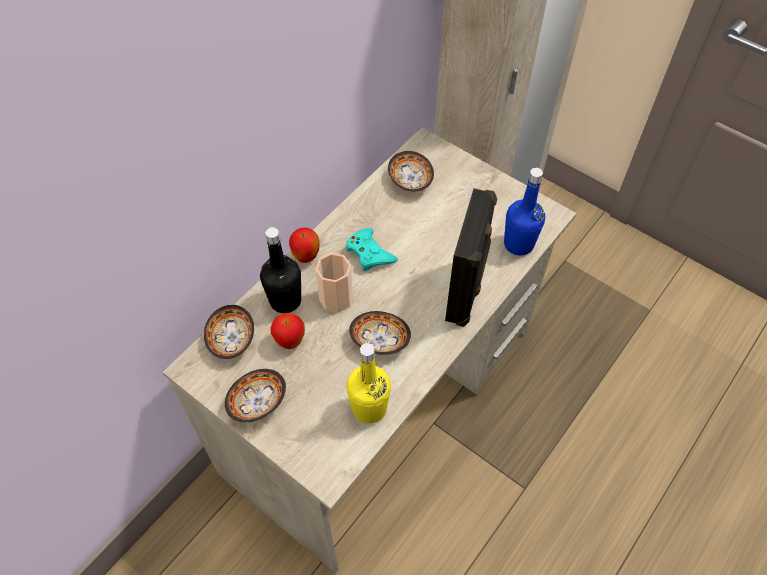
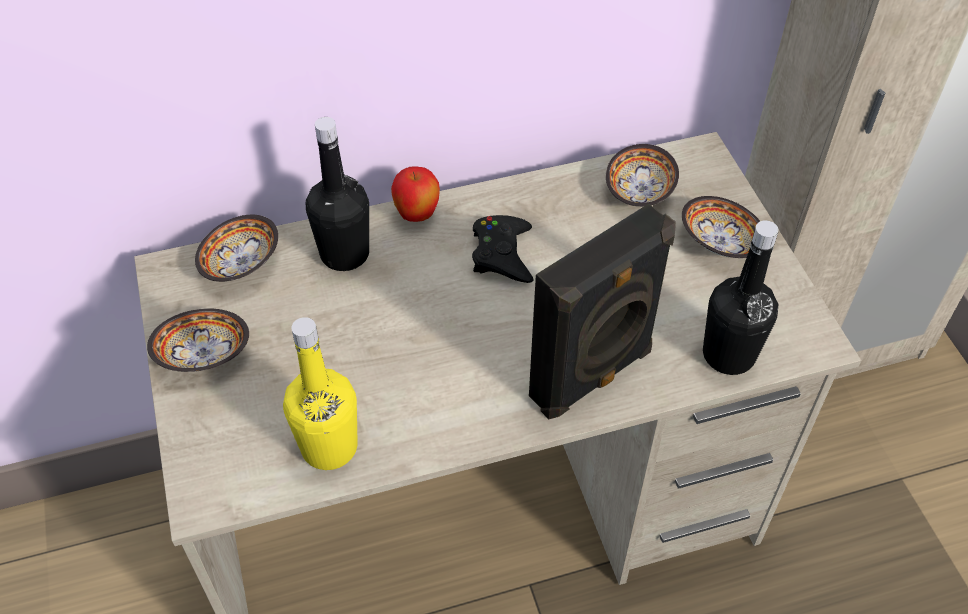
camera: 35 degrees right, 5 degrees down
apple [270,313,305,349] -> none
cup [315,253,353,313] -> none
turquoise game controller [346,228,398,271] -> black game controller [472,215,534,283]
bowl [349,311,411,355] -> bowl moved to [682,196,760,258]
blue bottle [504,168,545,256] -> black bottle [703,220,779,375]

